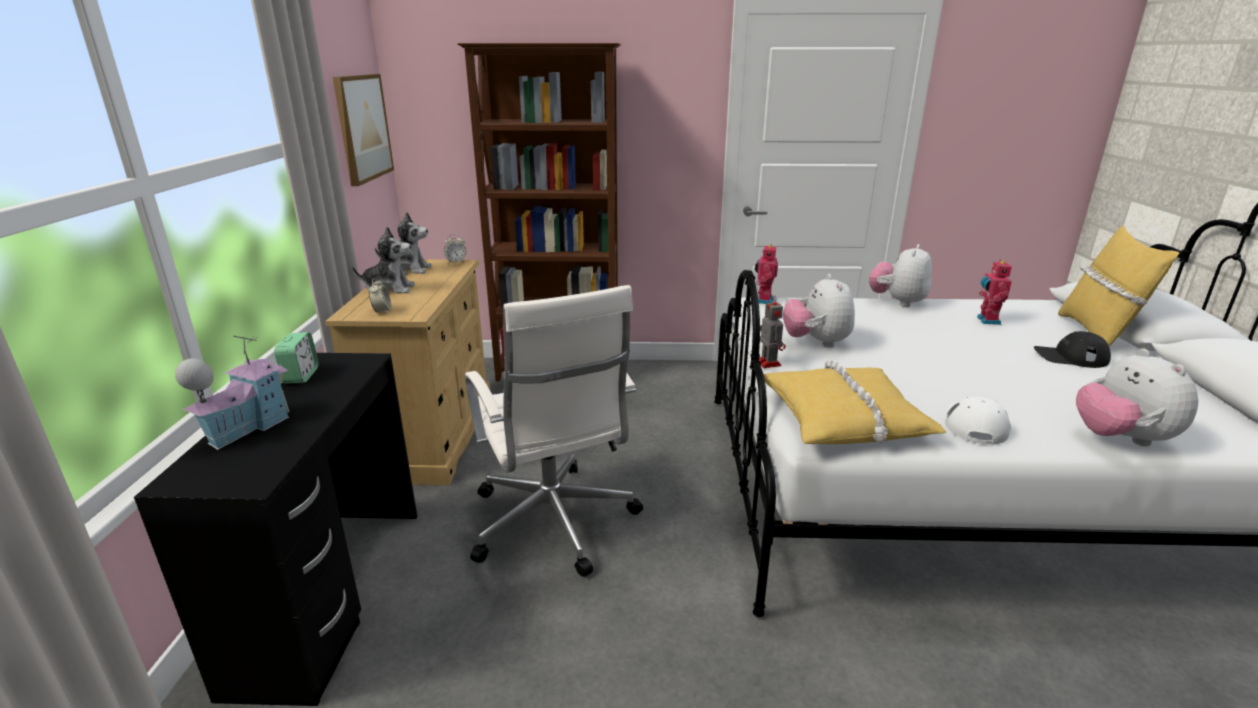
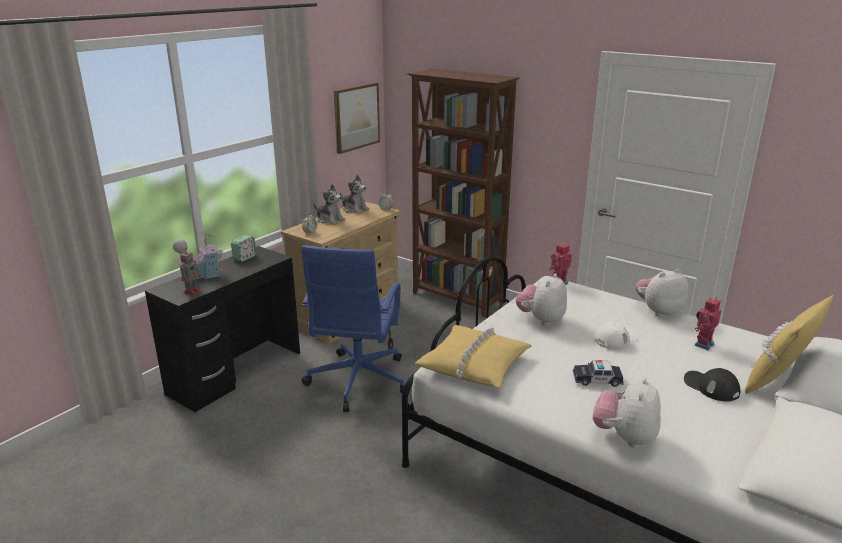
camera: 35 degrees right, 0 degrees up
white office chair [465,285,643,577] -> blue office chair [302,245,410,412]
toy robot [759,296,786,368] -> toy robot moved to [180,249,201,295]
white cap [945,397,1011,445] -> white cap moved to [595,322,639,350]
none -> toy car [573,360,624,387]

